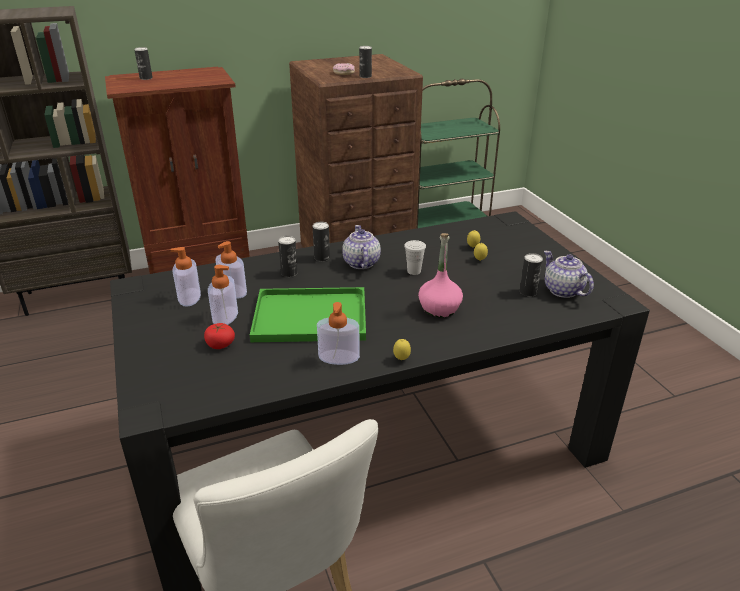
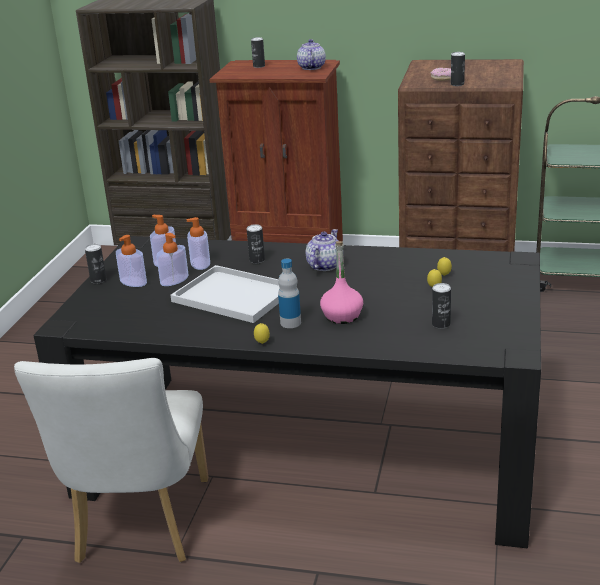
camera: 35 degrees right, 5 degrees down
tomato [204,323,235,349] -> none
green tray [250,287,366,342] -> white tray [171,265,280,323]
can [313,222,330,261] -> can moved to [85,244,107,284]
soap dispenser [317,302,360,365] -> soap dispenser moved to [116,235,147,287]
white cup [404,240,426,275] -> none
teapot [544,251,594,298] -> teapot moved to [297,39,326,70]
none -> bottle [278,259,301,328]

